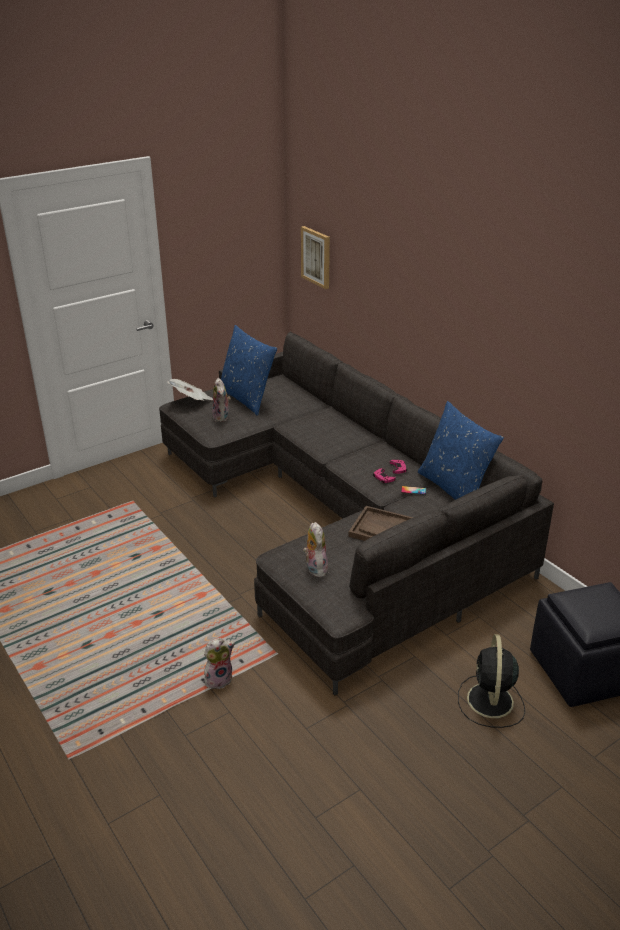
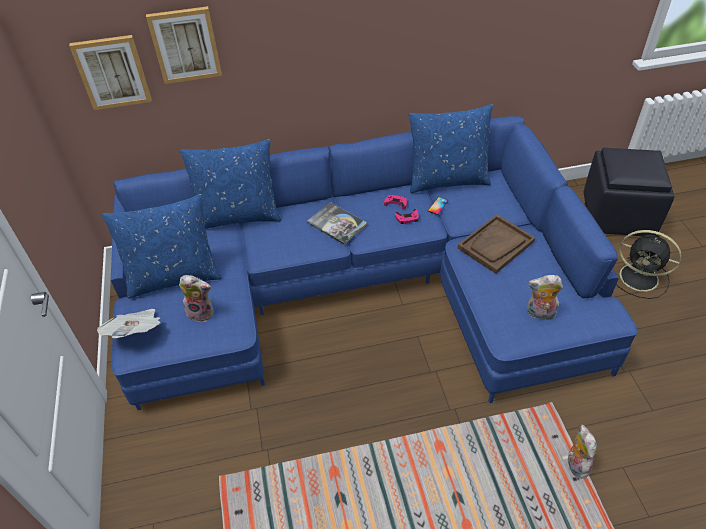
camera: 65 degrees left, 15 degrees up
grey sofa [159,332,554,695] -> blue sofa [111,116,638,410]
none -> picture [146,6,222,84]
none -> blue pillow [180,139,281,229]
none -> book [307,202,367,245]

